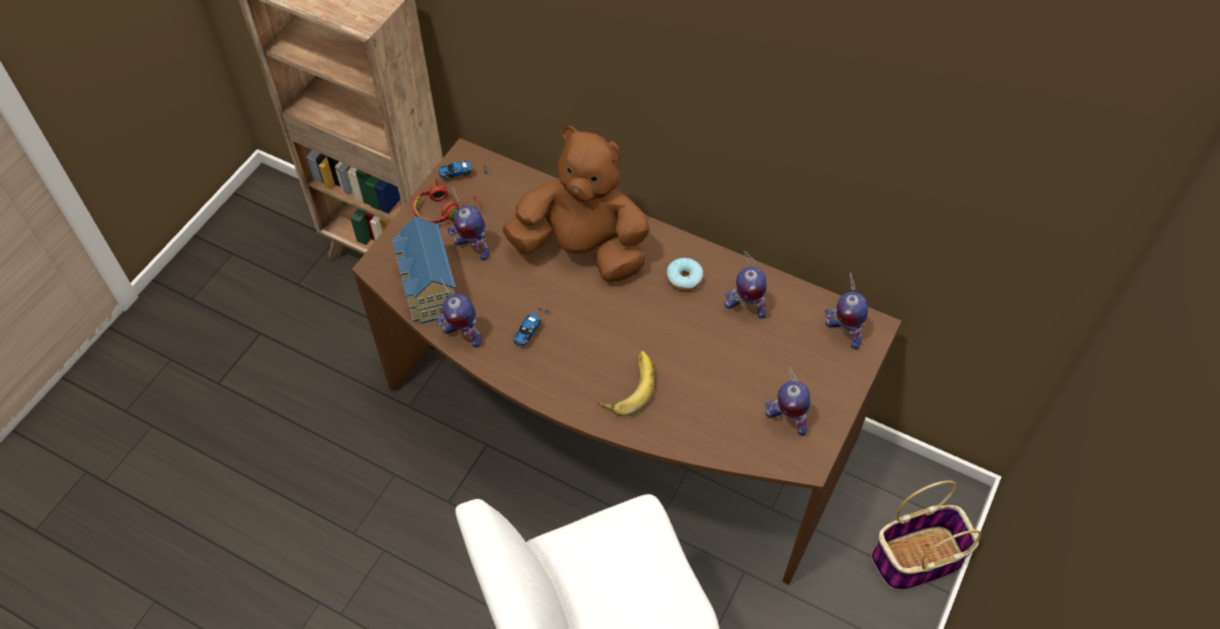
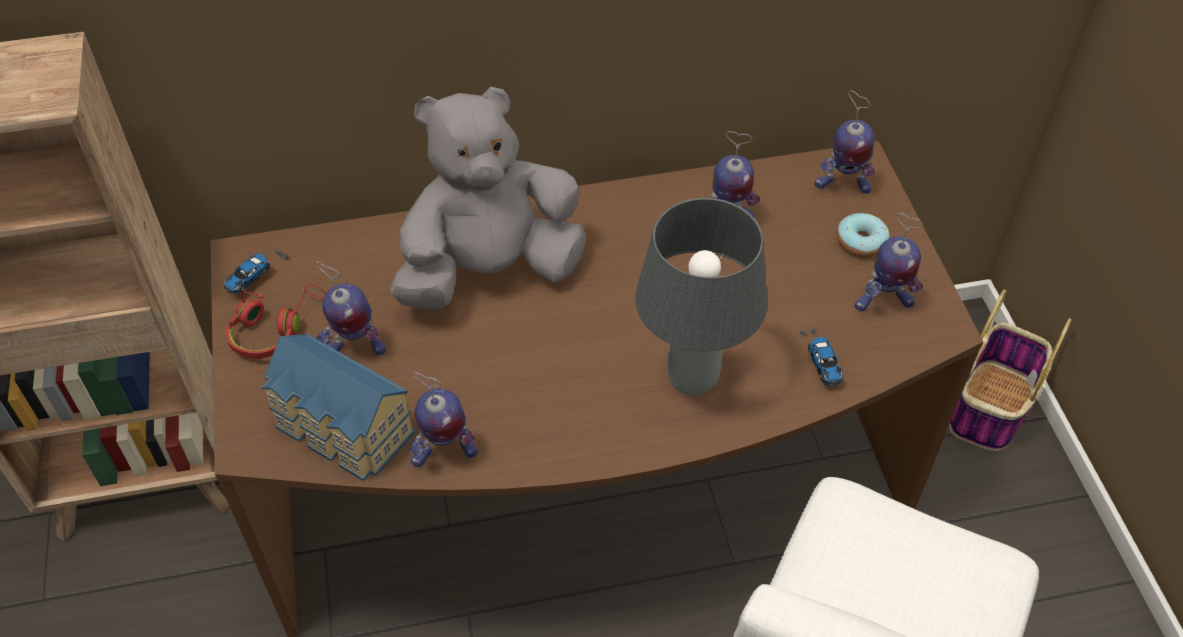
camera: 40 degrees left, 5 degrees down
brown plush toy [502,126,650,282] -> grey plush toy [390,87,587,310]
toy car [513,307,549,346] -> toy car moved to [800,327,843,386]
banana [598,351,654,416] -> grey table lamp [635,198,767,395]
donut [666,258,703,291] -> donut moved to [837,213,889,257]

